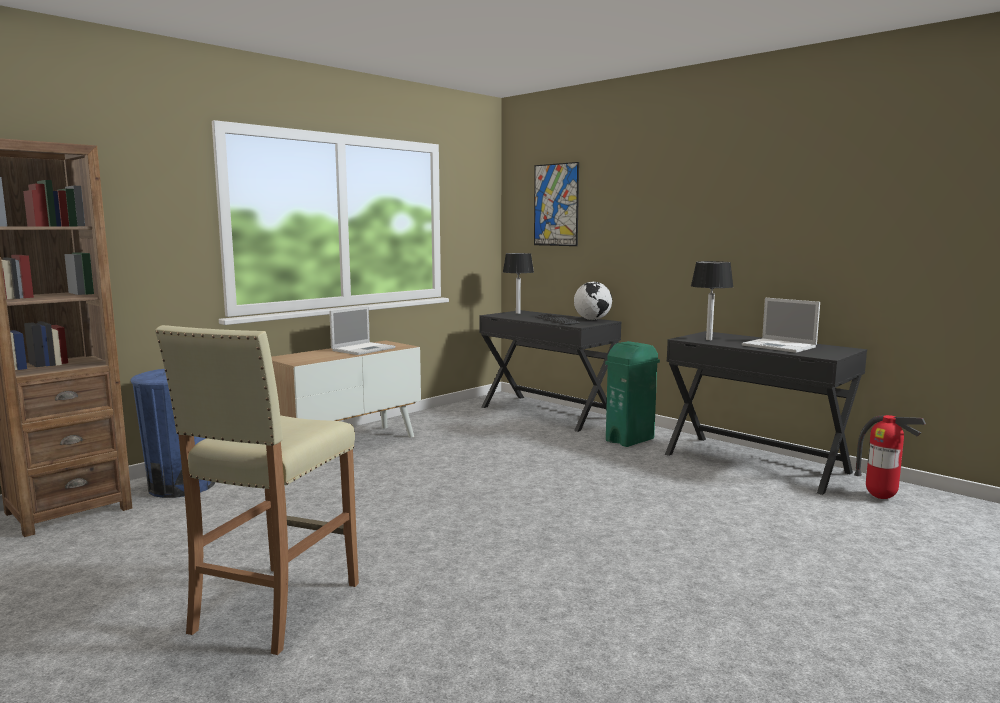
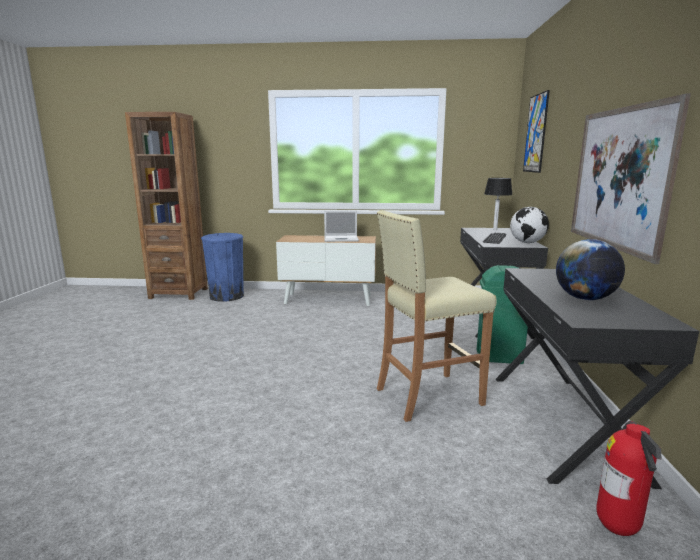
camera: 50 degrees right, 5 degrees up
beige stool [155,325,359,655] -> beige stool moved to [377,210,497,422]
table lamp [691,261,734,340] -> none
laptop [742,298,820,353] -> globe [556,239,625,300]
none -> picture [571,93,691,264]

